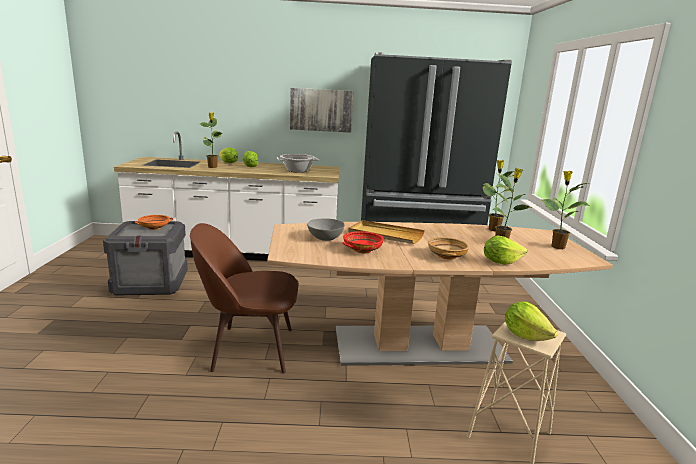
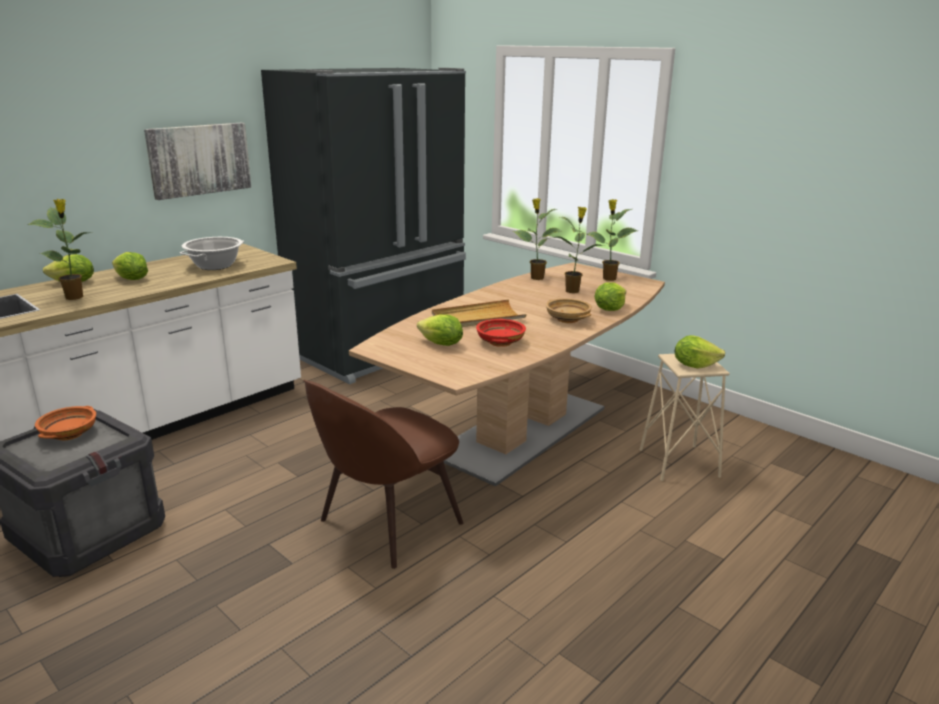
camera: 45 degrees left, 5 degrees up
grey bowl [307,218,345,241] -> lettuce [417,314,463,346]

